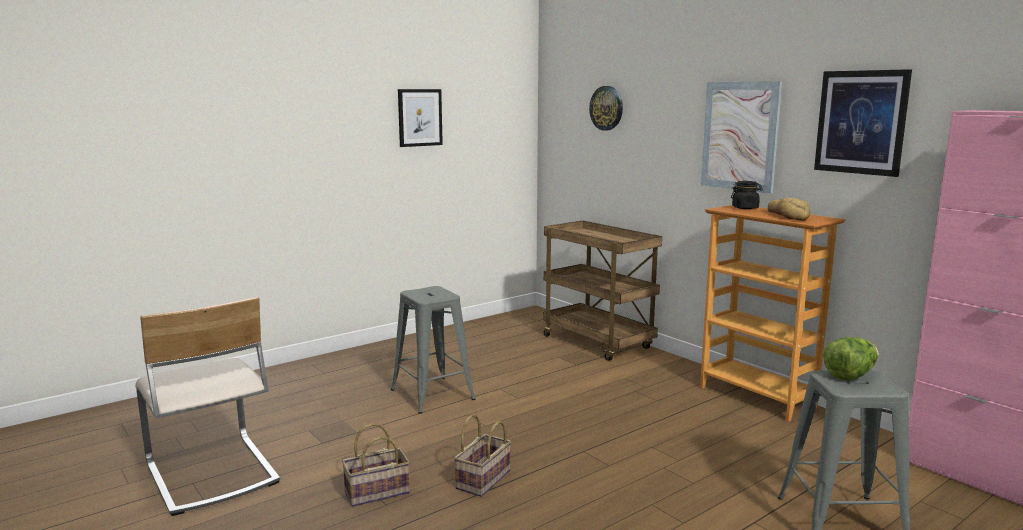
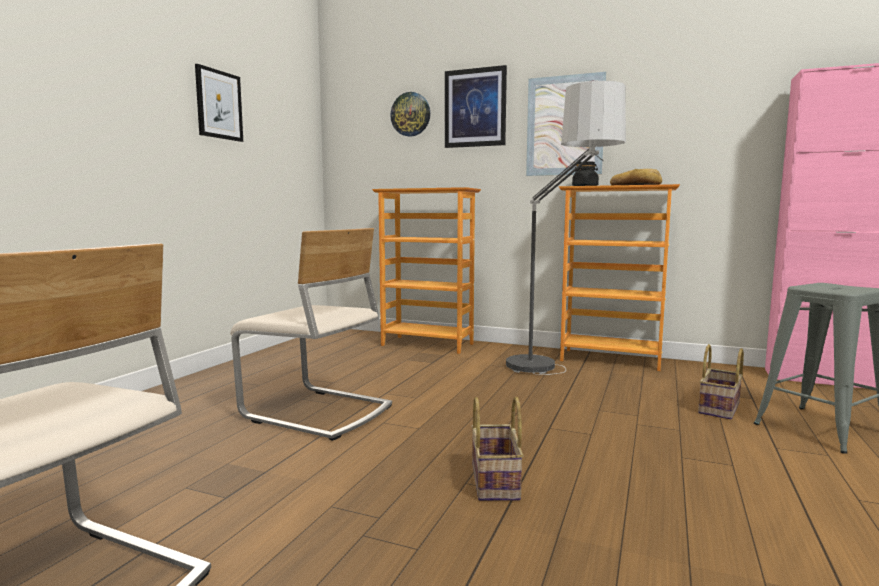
camera: 30 degrees left, 5 degrees down
basket [342,423,410,507] -> basket moved to [698,344,744,420]
grey stool [391,286,475,414] -> beige chair [230,228,392,441]
brown cart [543,221,662,361] -> bookcase [372,187,481,354]
picture [814,69,912,177] -> picture moved to [445,65,507,148]
lettuce [823,337,879,380] -> none
none -> floor lamp [506,81,626,375]

